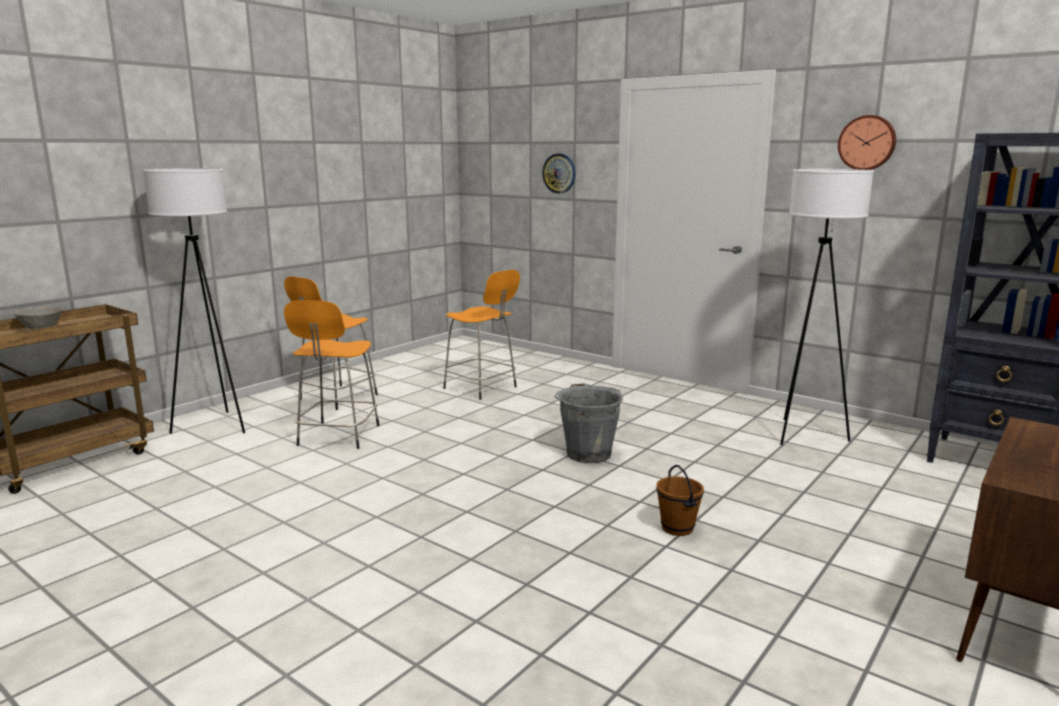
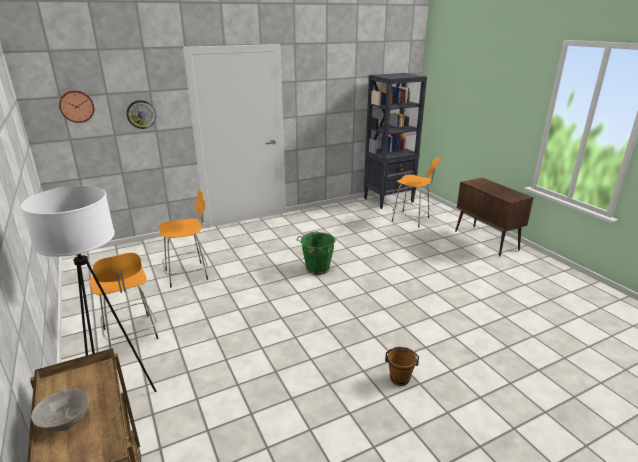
camera: 65 degrees left, 10 degrees up
orange stool [284,300,380,449] -> orange stool moved to [392,157,440,228]
grey bucket [555,383,623,463] -> green bucket [297,231,336,275]
brown bucket [656,465,704,536] -> brown bucket moved to [385,347,419,386]
white floor lamp [780,169,874,445] -> none
wall clock [838,115,896,170] -> wall clock moved to [59,90,94,123]

